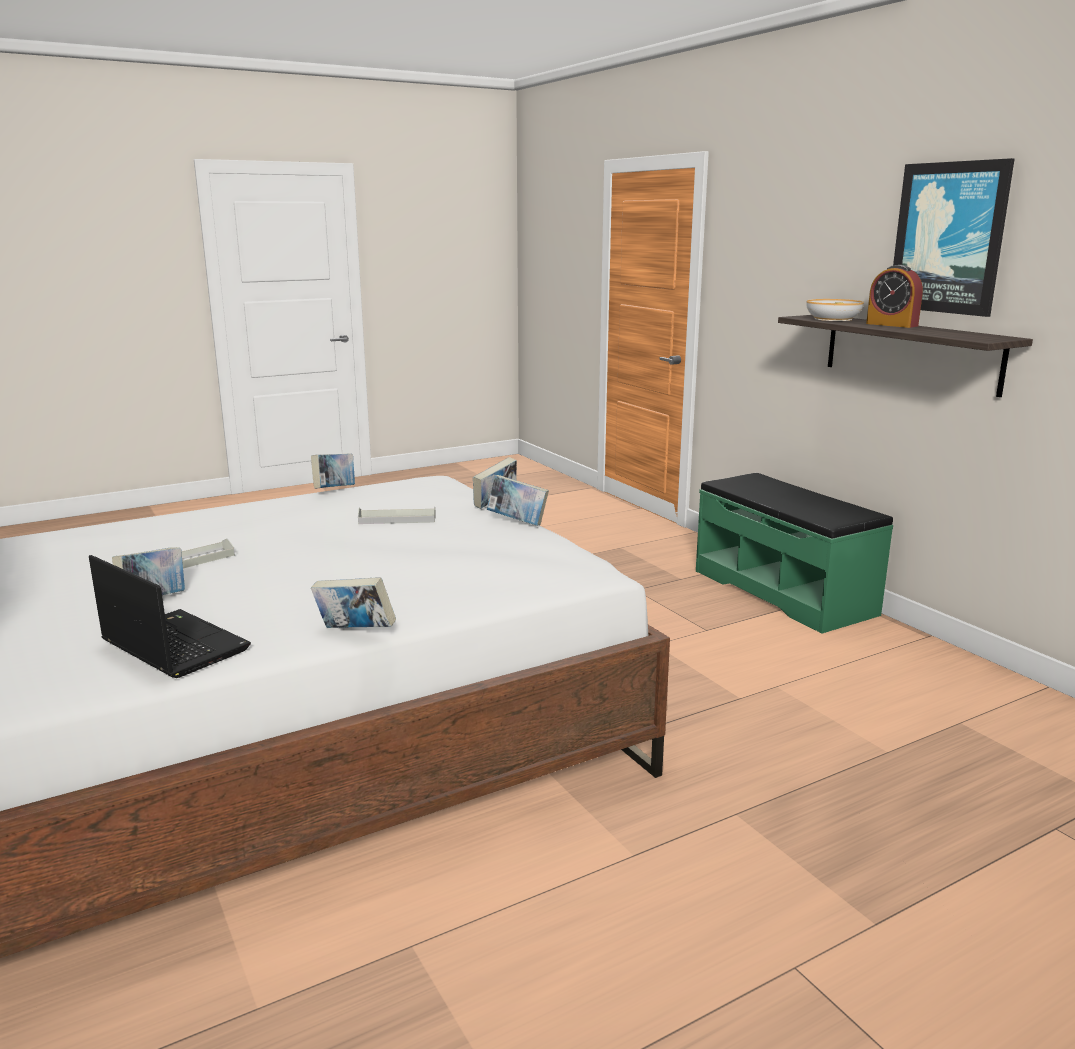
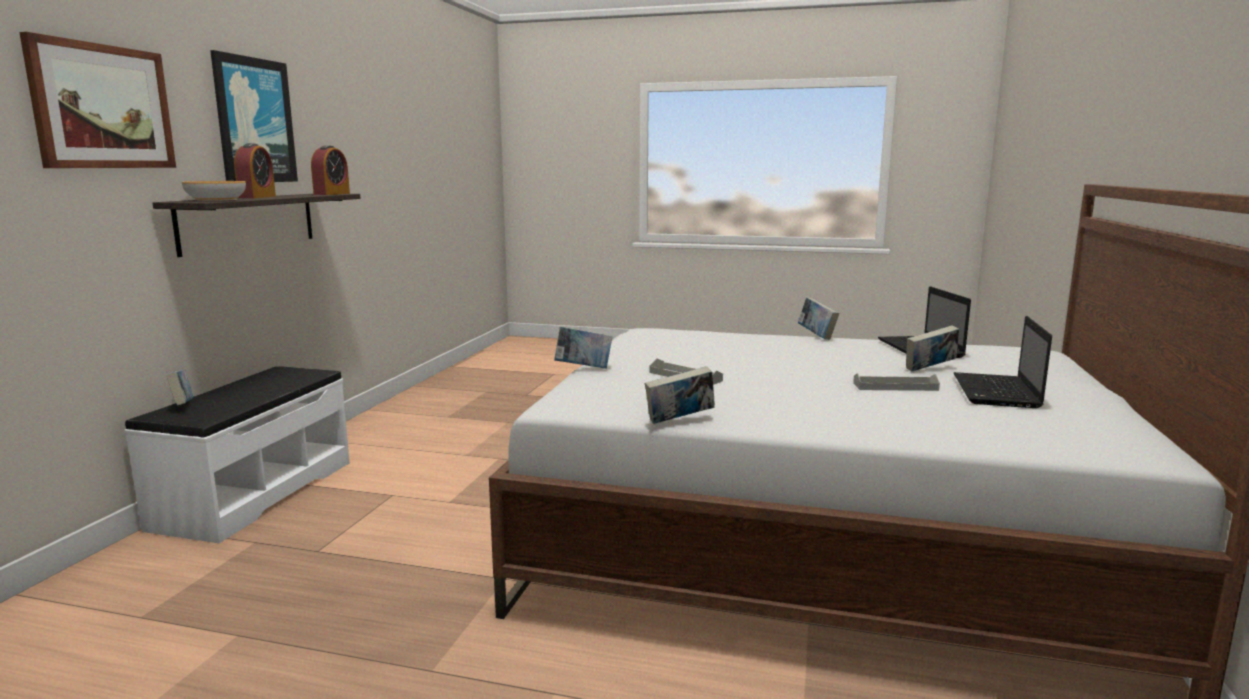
camera: 135 degrees left, 5 degrees down
book [487,475,549,526] -> book moved to [166,369,193,405]
green bench [696,473,893,634] -> white bench [125,366,350,543]
none -> picture [19,32,176,168]
none -> alarm clock [311,145,350,195]
none -> laptop [954,316,1052,408]

